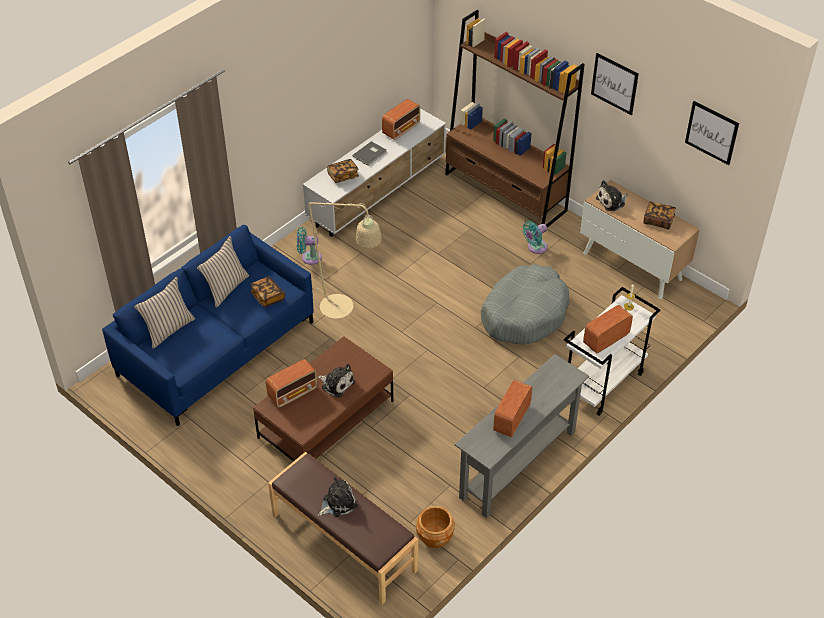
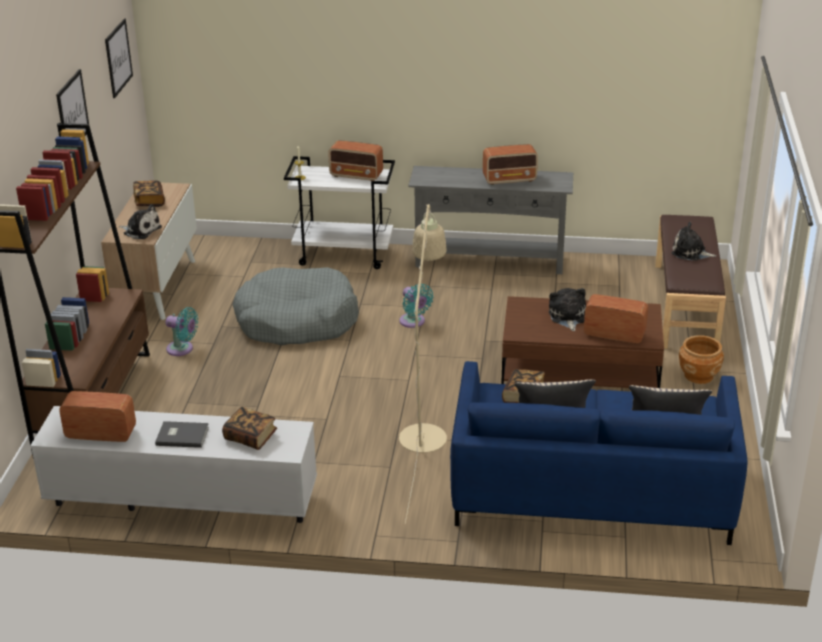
camera: 125 degrees left, 15 degrees down
turquoise fan [297,227,322,265] -> turquoise fan moved to [399,284,433,328]
brown planter [416,506,455,548] -> brown planter moved to [679,335,724,384]

